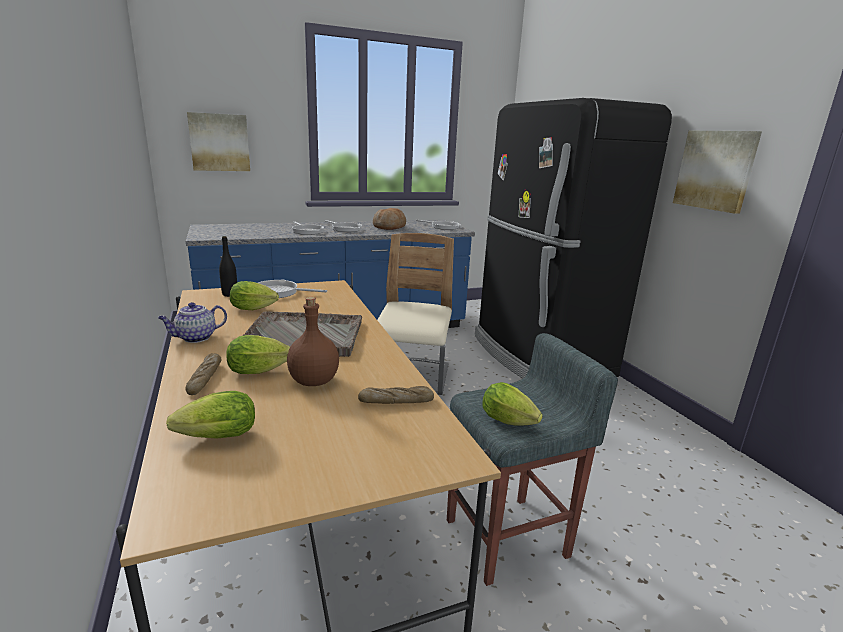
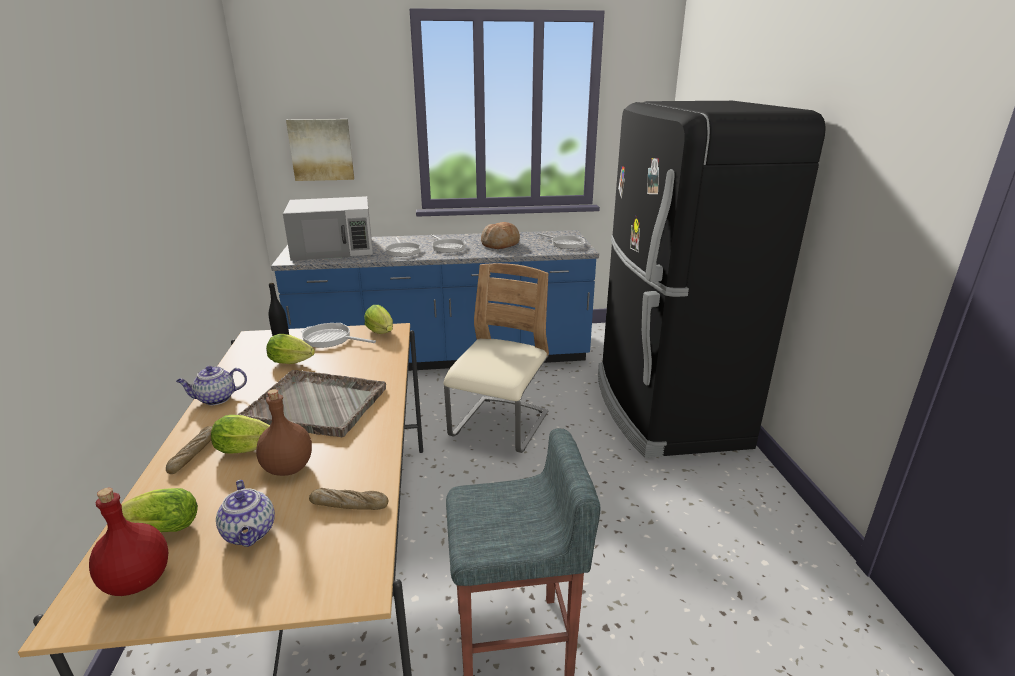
camera: 15 degrees right, 5 degrees up
lettuce [482,382,543,426] -> lettuce moved to [364,305,393,334]
picture [673,131,762,214] -> none
none -> red bottle [89,488,169,596]
none -> teapot [216,480,275,547]
none -> white microwave [283,196,373,261]

